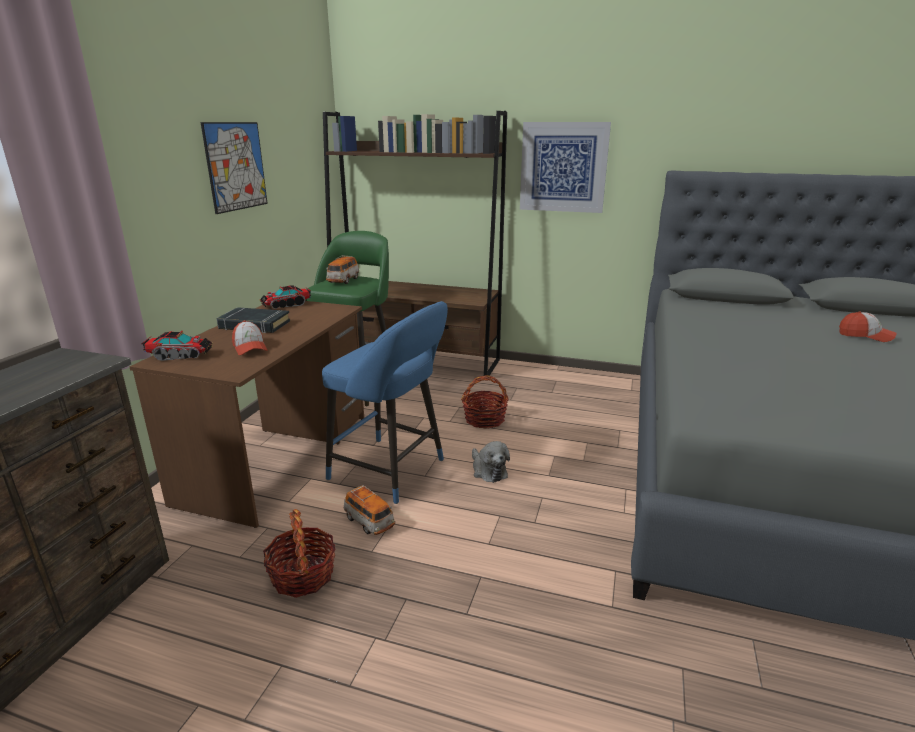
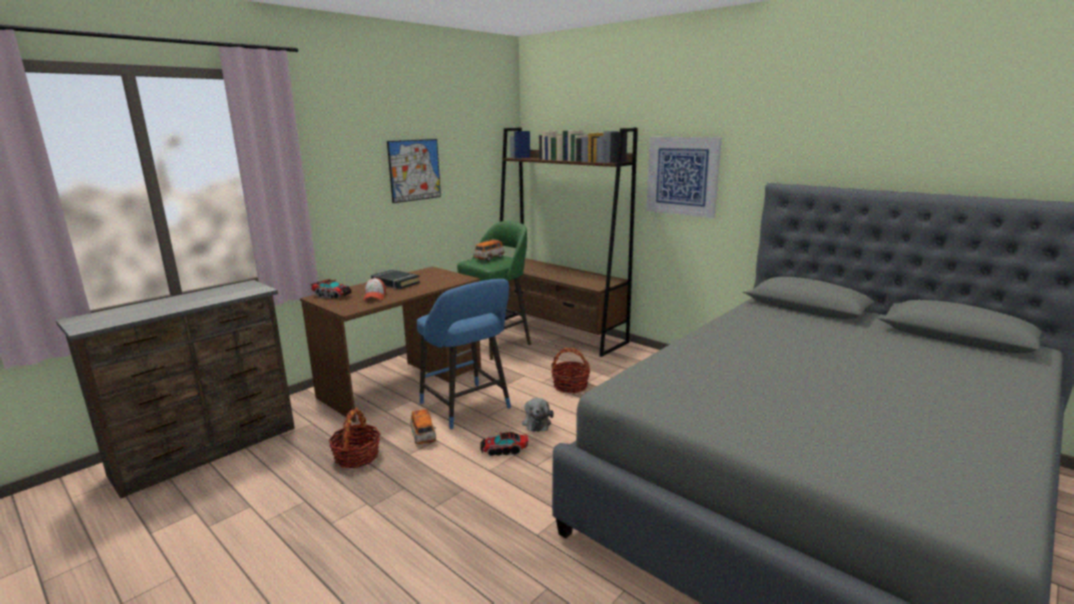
camera: 25 degrees right, 5 degrees down
toy truck [260,286,311,309] -> toy truck moved to [480,432,528,456]
cap [839,311,897,342] -> none

